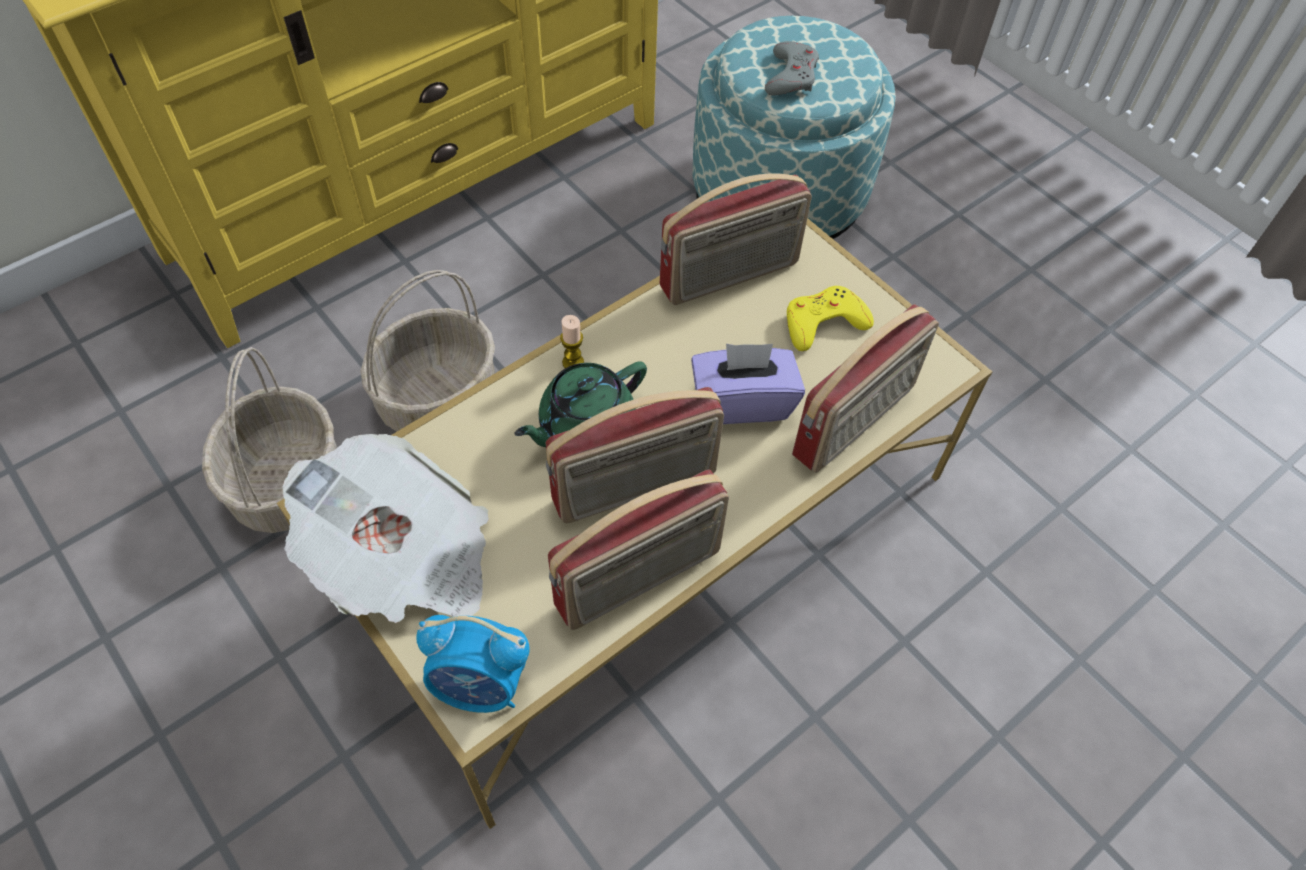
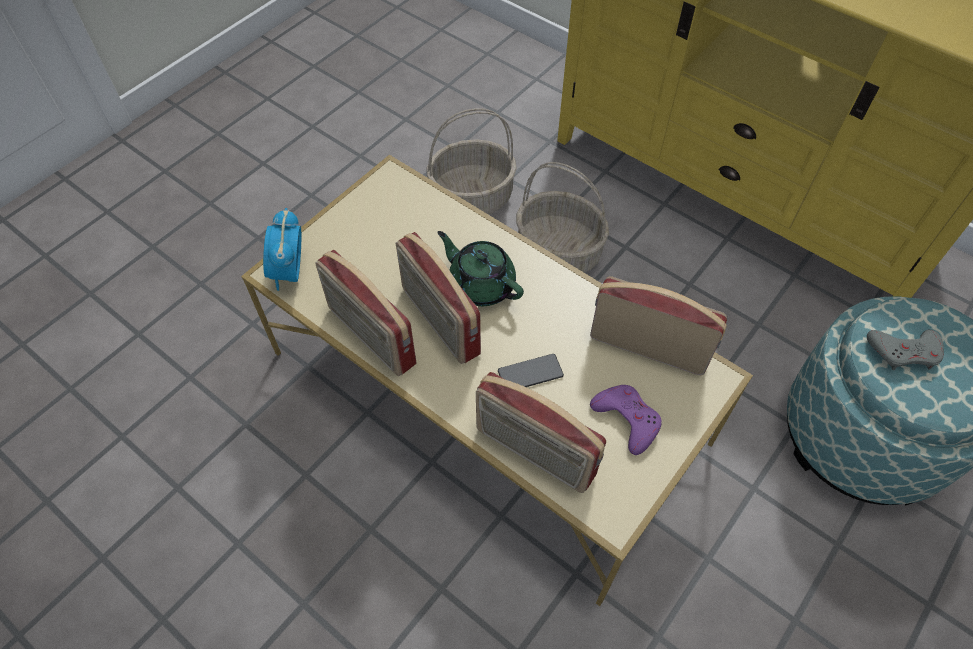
camera: 80 degrees right, 0 degrees up
newspaper [283,434,489,623] -> none
candle [560,315,584,368] -> none
radio [660,173,812,305] -> radio turned 150 degrees clockwise [590,276,727,375]
purple tissue box [691,344,805,424] -> phone [498,354,564,387]
yellow game controller [787,286,874,351] -> purple game controller [590,385,662,455]

